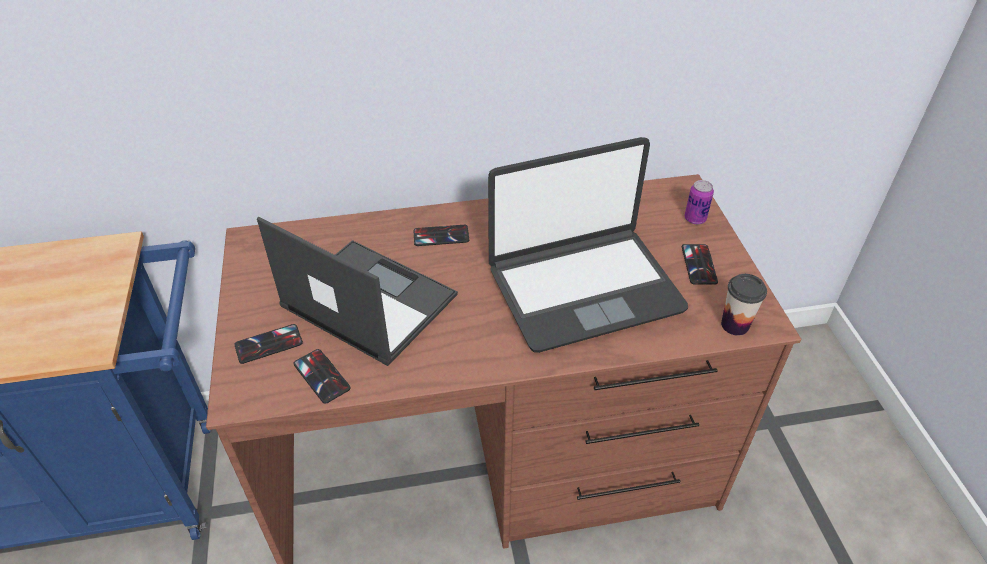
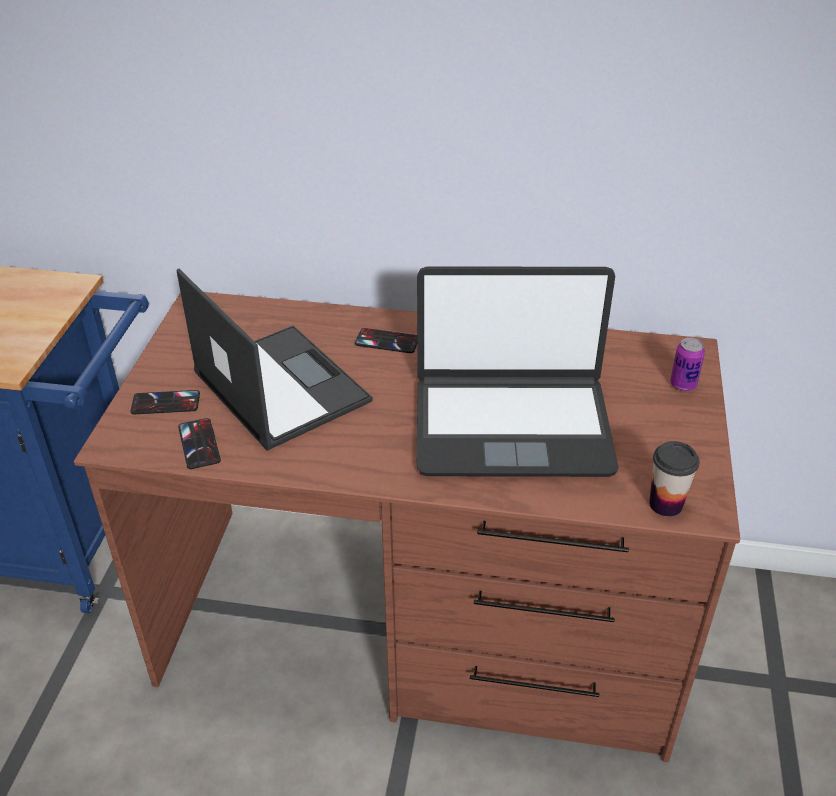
camera: 20 degrees right, 5 degrees down
phone [682,244,718,285] -> none

